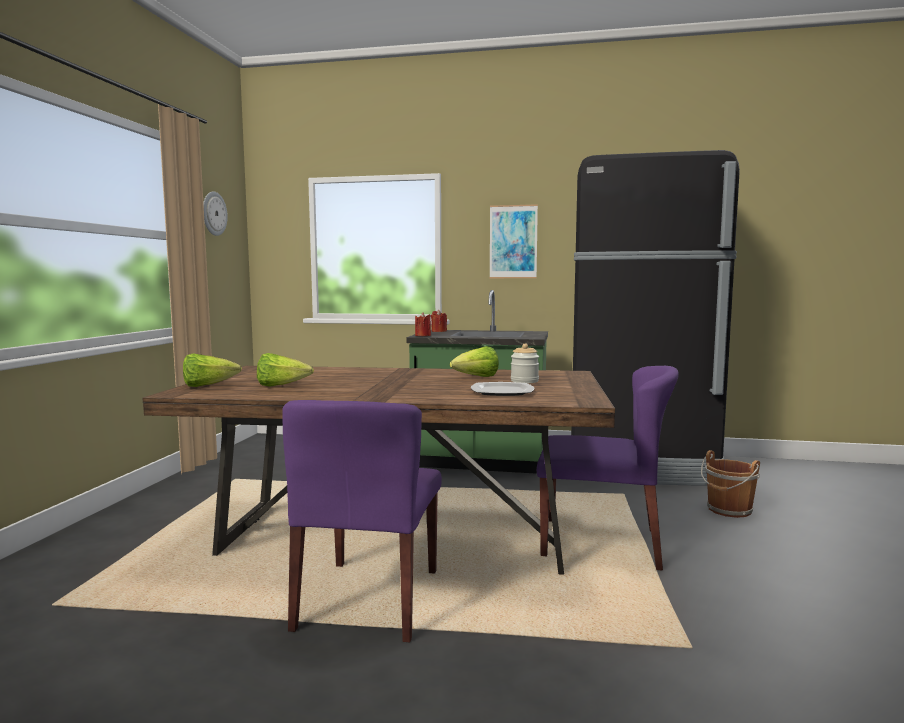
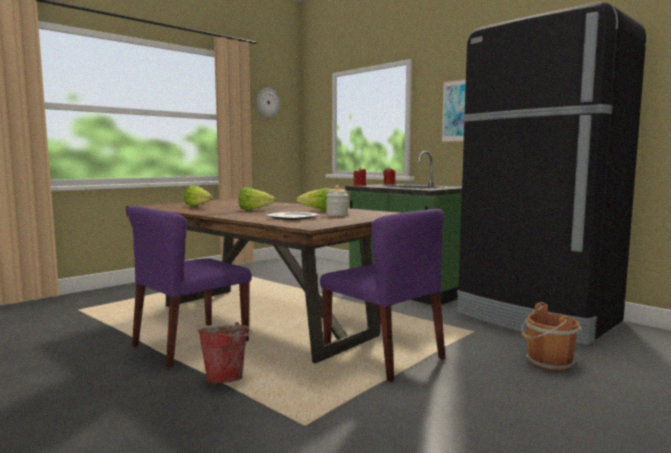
camera: 35 degrees right, 0 degrees up
lettuce [183,353,242,387] -> lettuce moved to [238,187,276,210]
none -> bucket [197,322,252,383]

